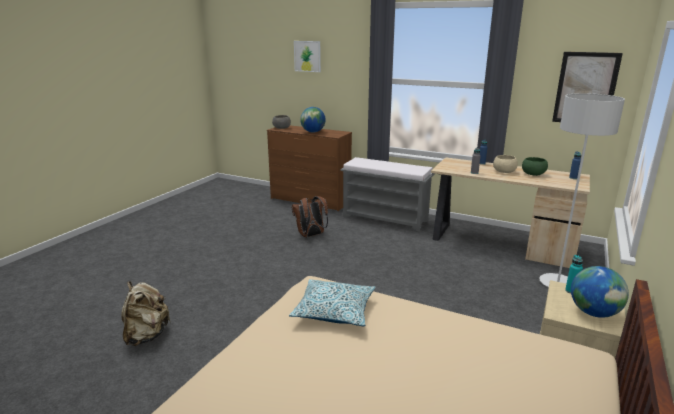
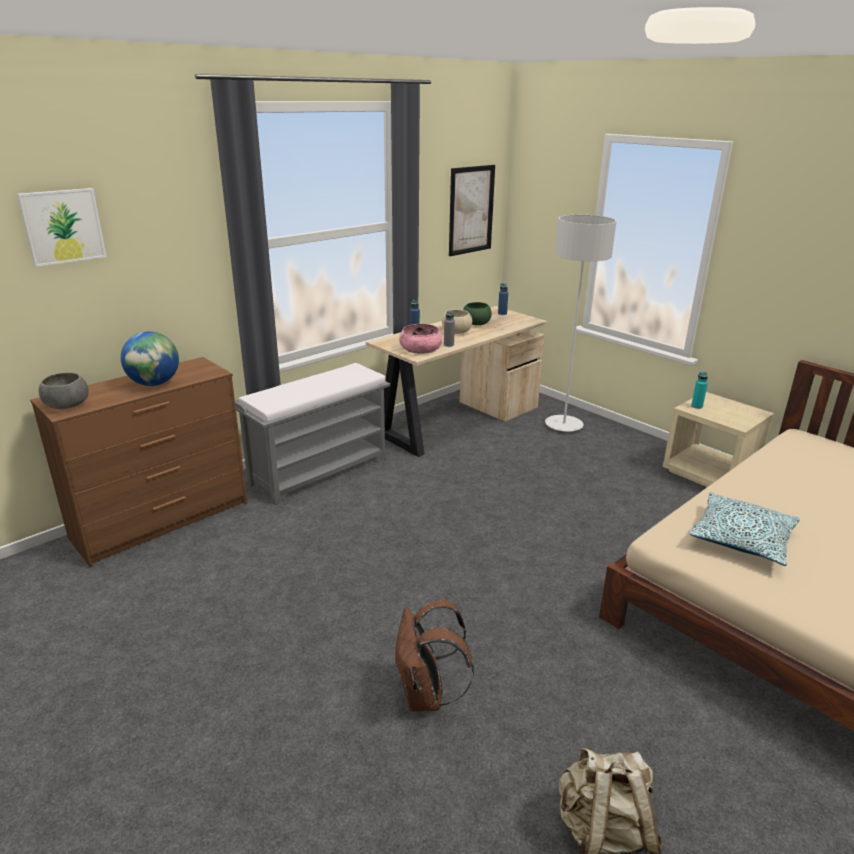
camera: 70 degrees left, 5 degrees up
brown backpack [291,196,328,237] -> brown backpack moved to [395,600,474,711]
globe [571,266,629,318] -> none
none -> pink bowl [399,324,442,354]

